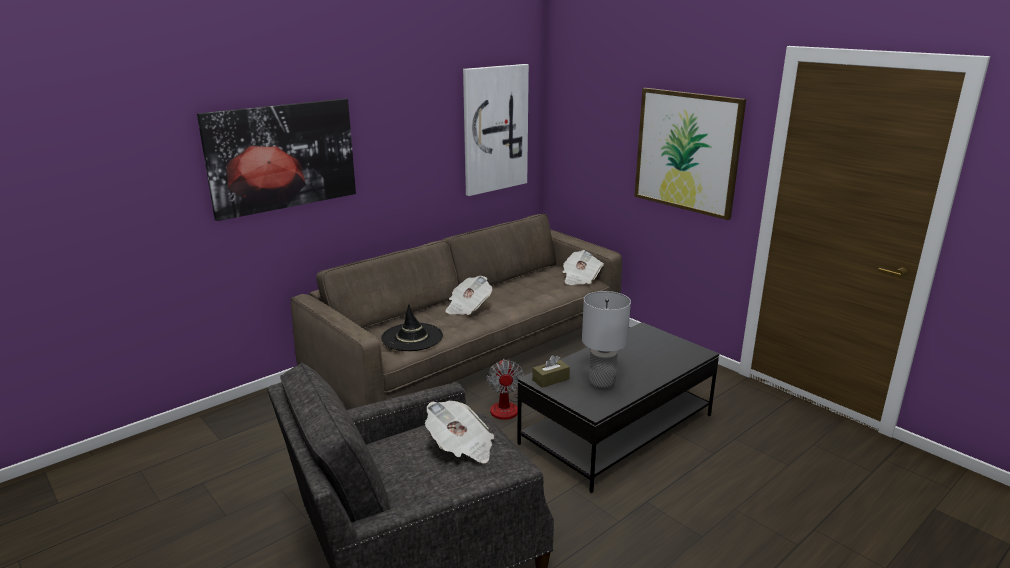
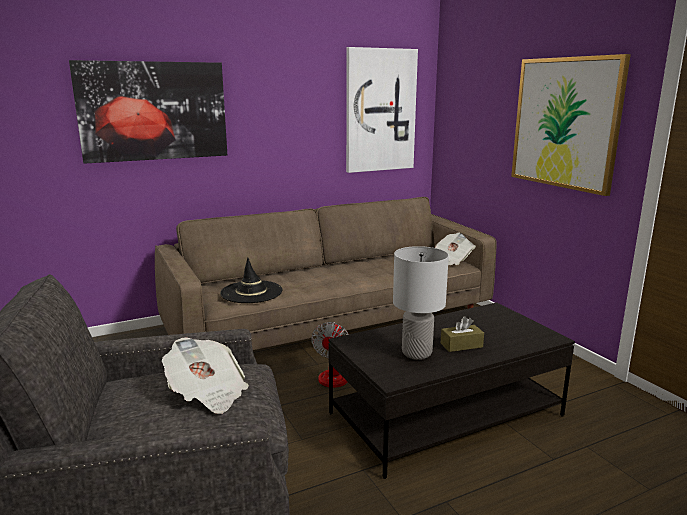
camera: 15 degrees right, 5 degrees down
newspaper [445,276,492,315] -> none
brown tissue box [532,355,570,388] -> brown tissue box moved to [441,316,484,352]

